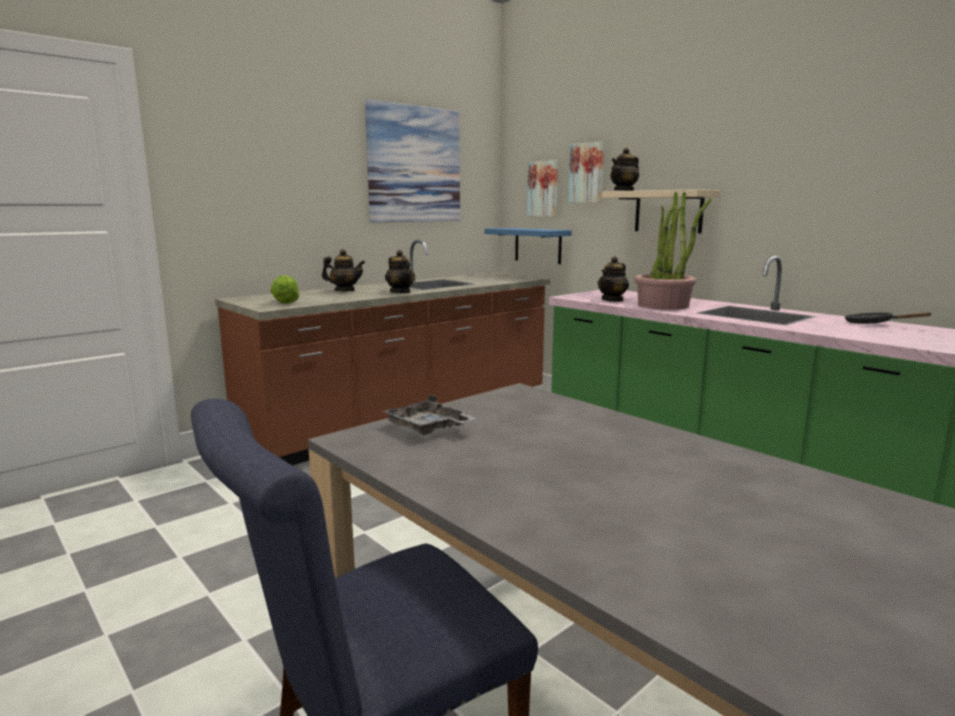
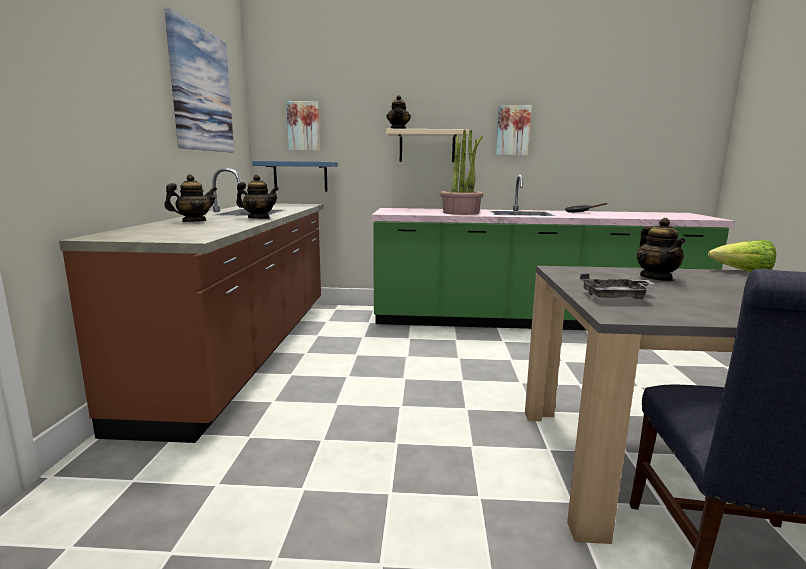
camera: 45 degrees left, 0 degrees up
lettuce [270,275,300,304] -> lettuce moved to [708,240,776,272]
picture [568,141,604,203] -> picture moved to [496,105,532,156]
teapot [598,256,629,302] -> teapot moved to [637,218,686,281]

